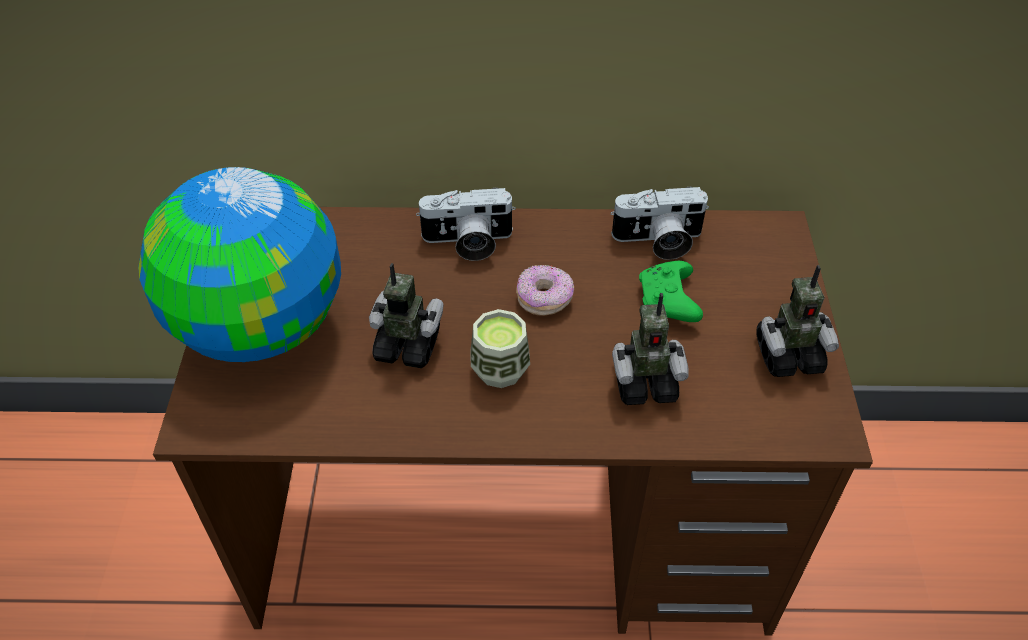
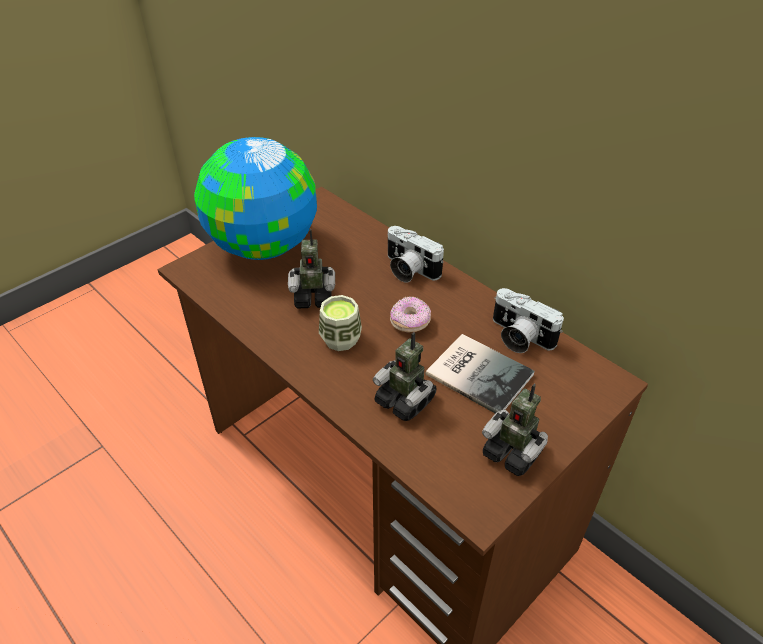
camera: 45 degrees right, 5 degrees down
toy robot [369,263,443,368] -> toy robot turned 120 degrees clockwise [288,229,335,308]
green game controller [639,261,703,322] -> book [426,334,534,413]

